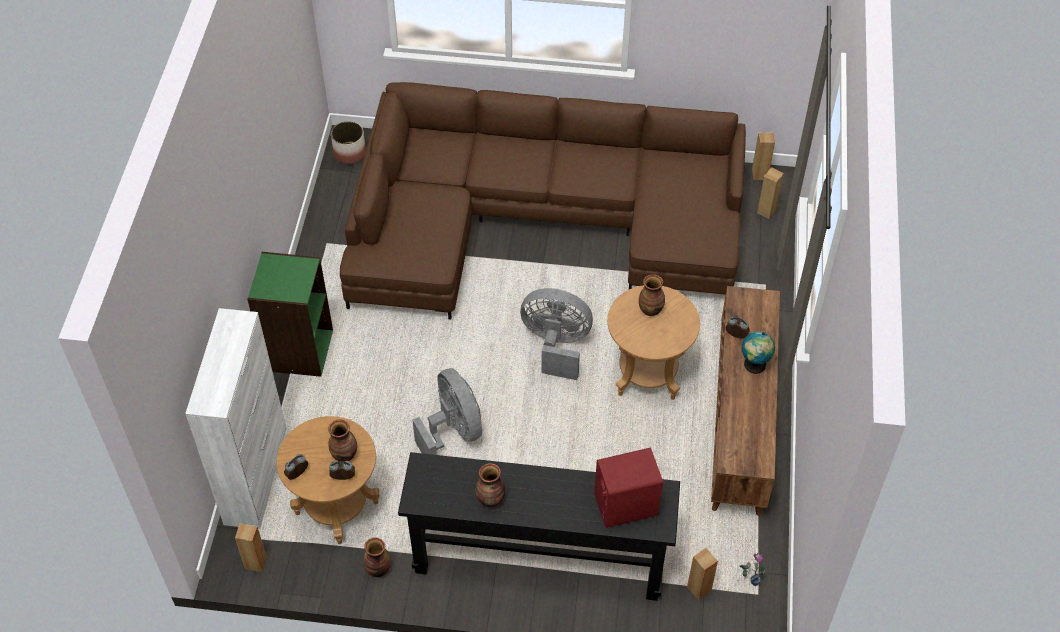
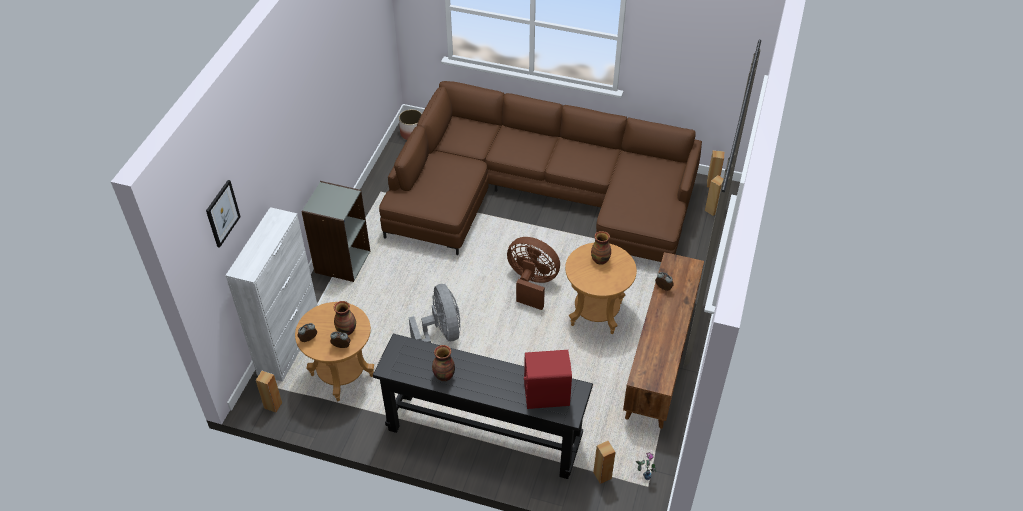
camera: 10 degrees right, 5 degrees down
green bookcase [247,252,333,377] -> grey bookcase [301,181,370,282]
vase [363,537,391,577] -> none
grey fan [520,288,593,380] -> brown fan [507,237,560,310]
globe [742,331,775,374] -> none
none -> picture [206,180,241,248]

